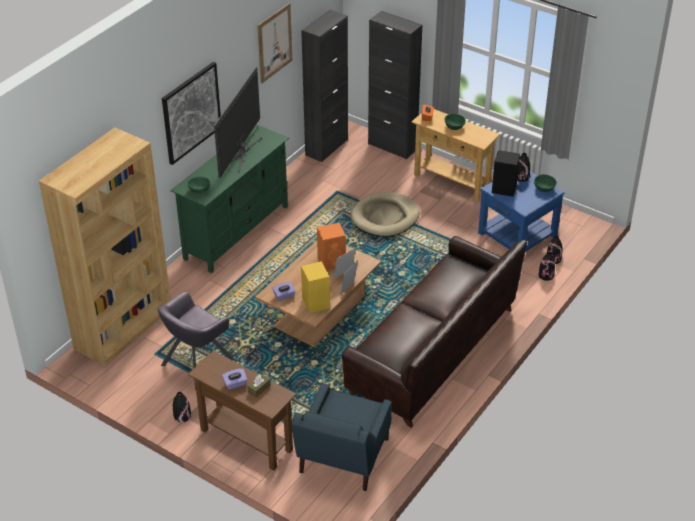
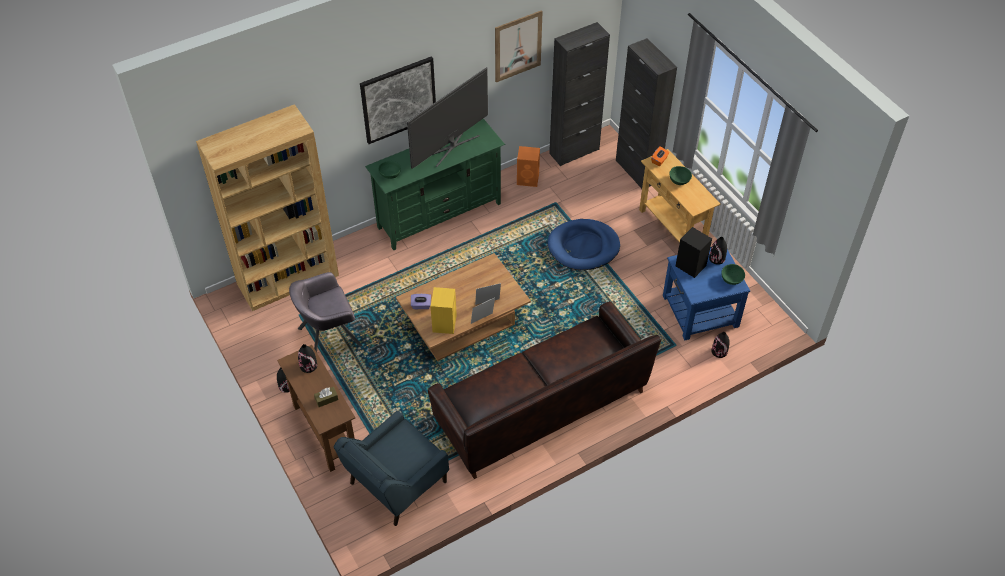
camera: 25 degrees right, 10 degrees up
purple tissue box [222,368,247,390] -> none
orange speaker [317,223,346,271] -> orange speaker moved to [517,146,540,187]
beige dog bed [350,192,420,237] -> blue dog bed [548,219,620,270]
black vase [539,252,555,281] -> black vase moved to [298,344,317,373]

